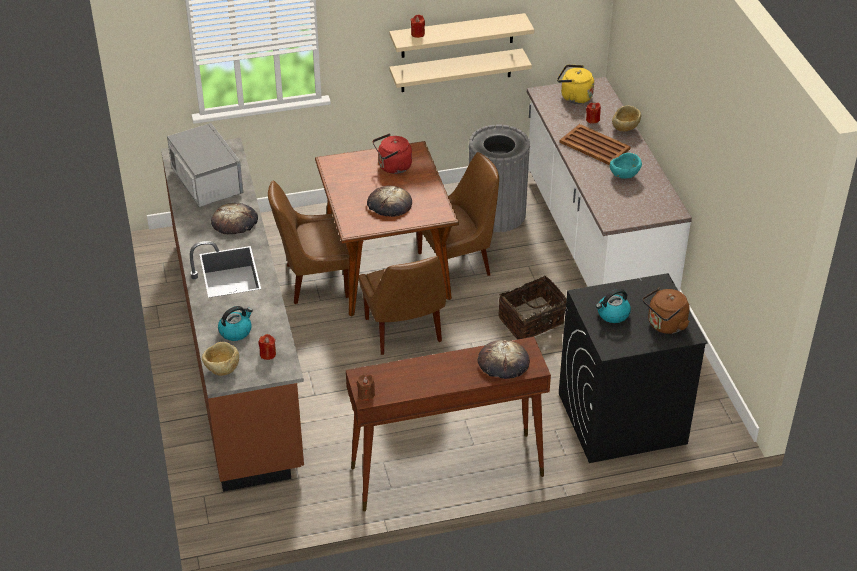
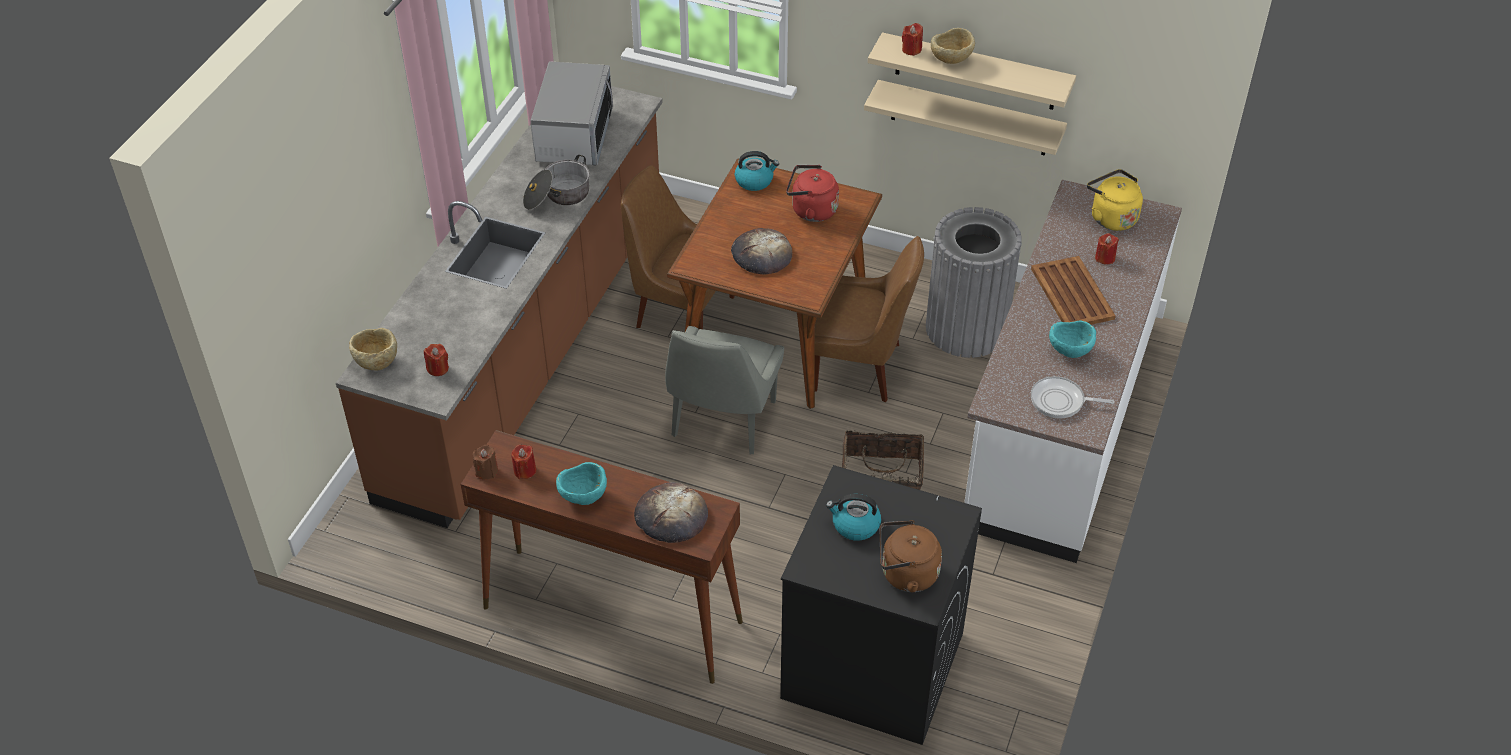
camera: 35 degrees right, 5 degrees up
bread [211,203,258,234] -> cooking pot [523,155,589,210]
kettle [218,306,253,341] -> kettle moved to [735,151,779,191]
brown chair [359,256,446,355] -> grey chair [665,326,784,454]
beige bowl [612,105,641,132] -> beige bowl moved to [931,28,975,64]
none -> red candle [511,445,536,479]
none -> turquoise bowl [556,462,607,505]
none -> frying pan [1031,376,1114,419]

